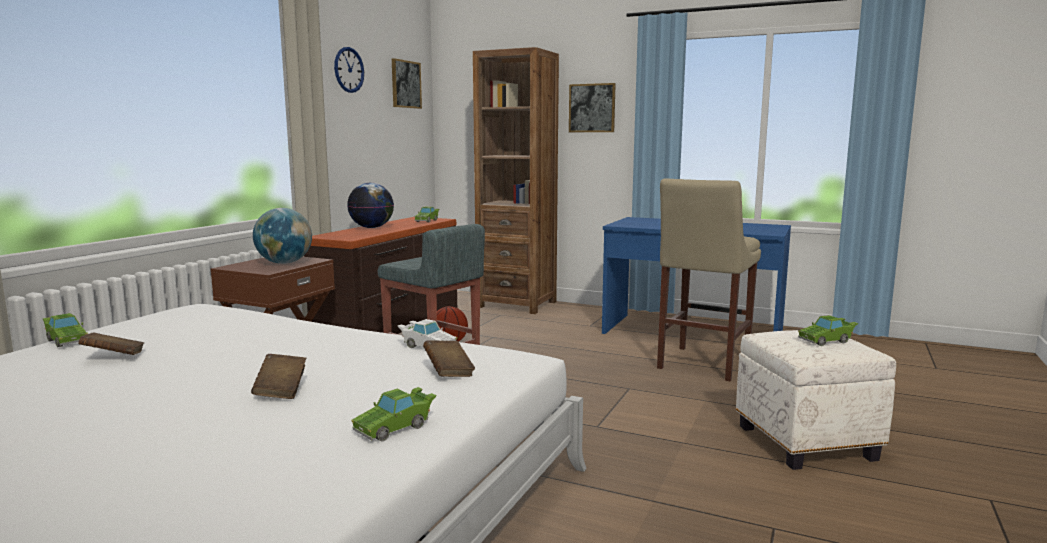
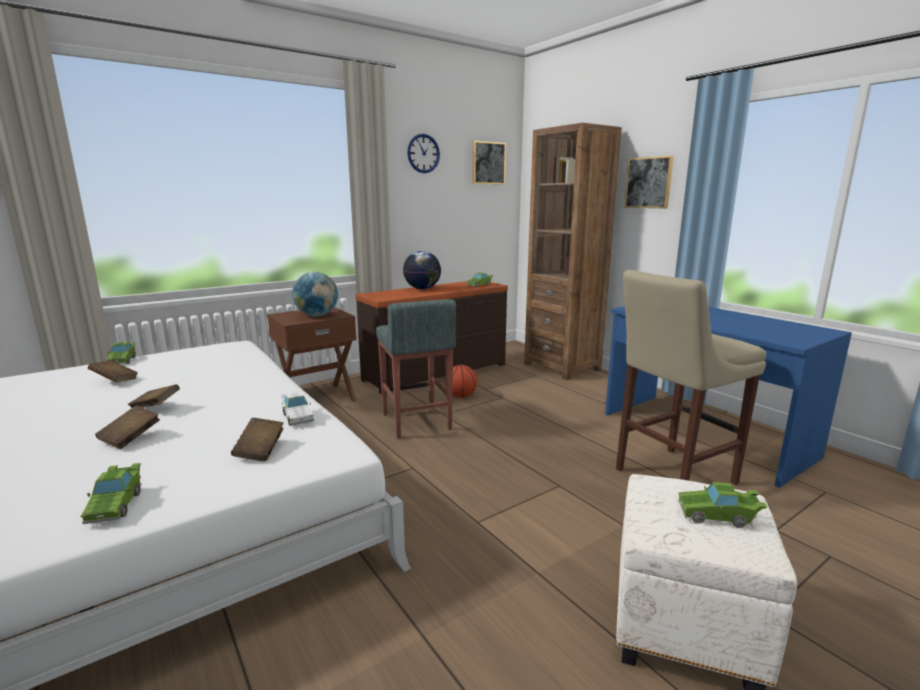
camera: 30 degrees right, 5 degrees up
green toy car [351,387,437,442] -> green toy car turned 90 degrees counterclockwise [80,463,141,524]
none -> brown book [128,384,180,408]

